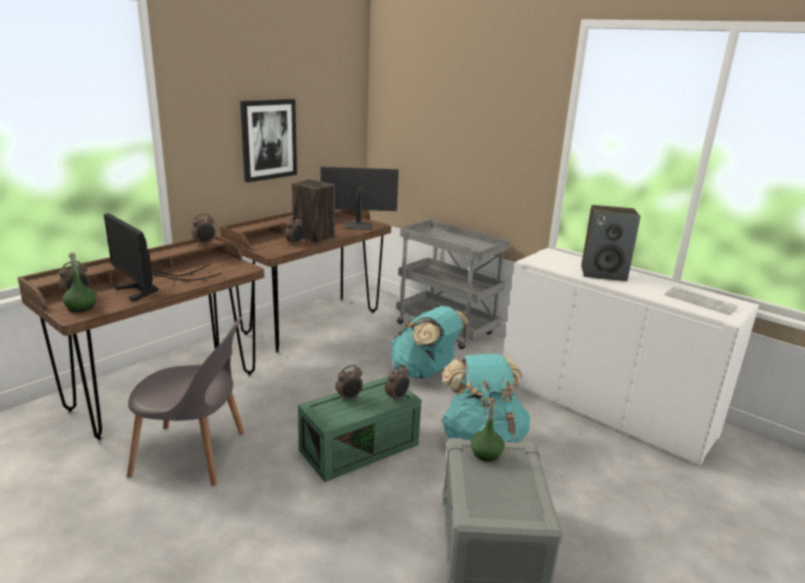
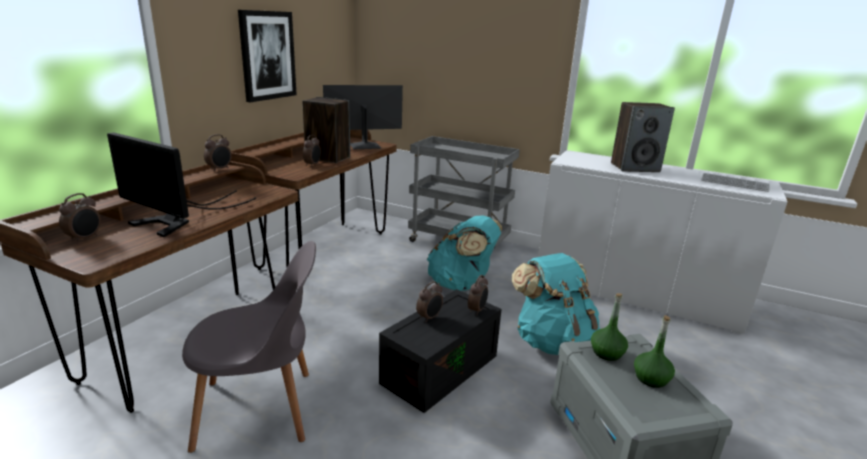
camera: 15 degrees left, 0 degrees up
green bottle [62,252,97,312] -> green bottle moved to [634,315,675,388]
green storage box [298,377,422,482] -> black storage box [379,289,502,413]

